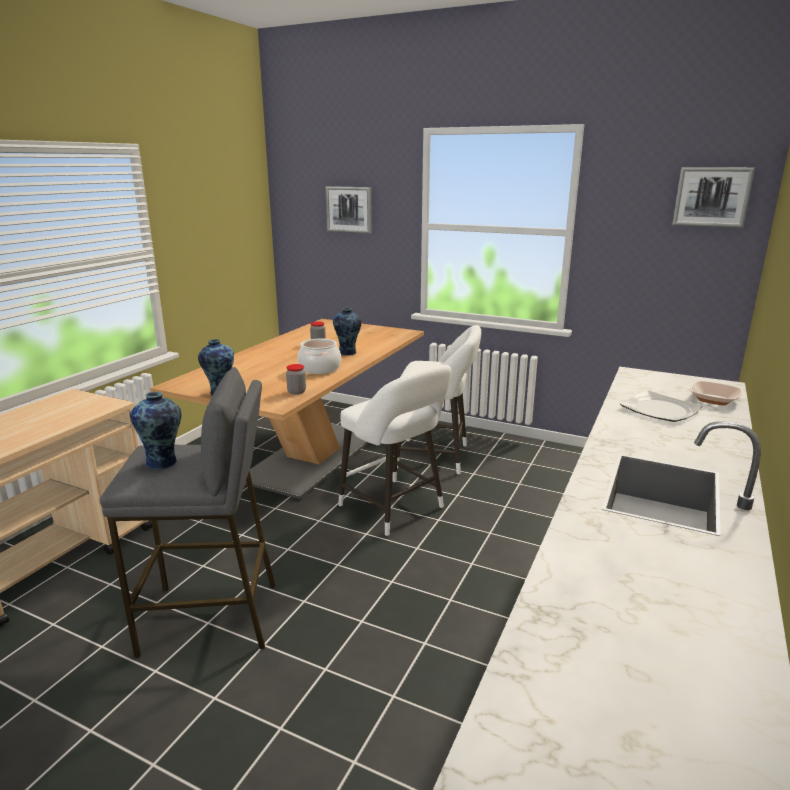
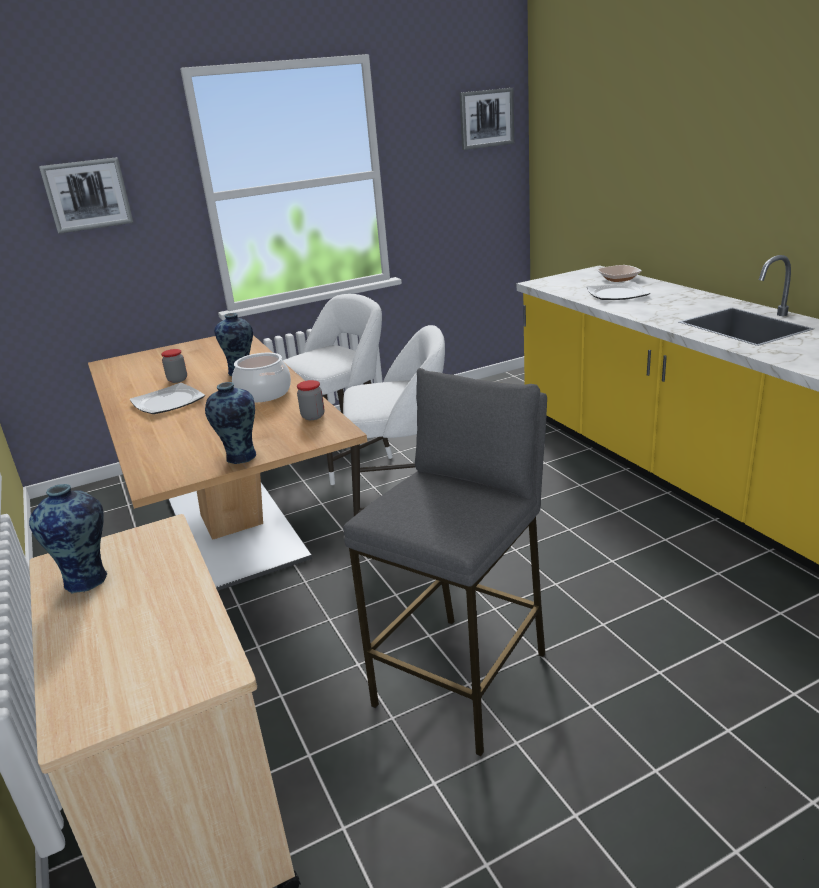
camera: 50 degrees left, 5 degrees up
vase [130,392,182,469] -> vase moved to [29,484,107,594]
none -> plate [130,383,205,414]

